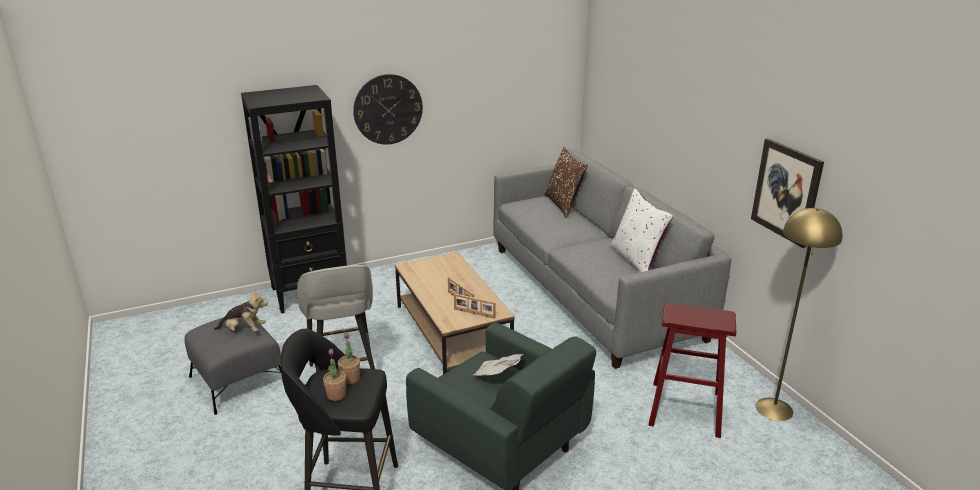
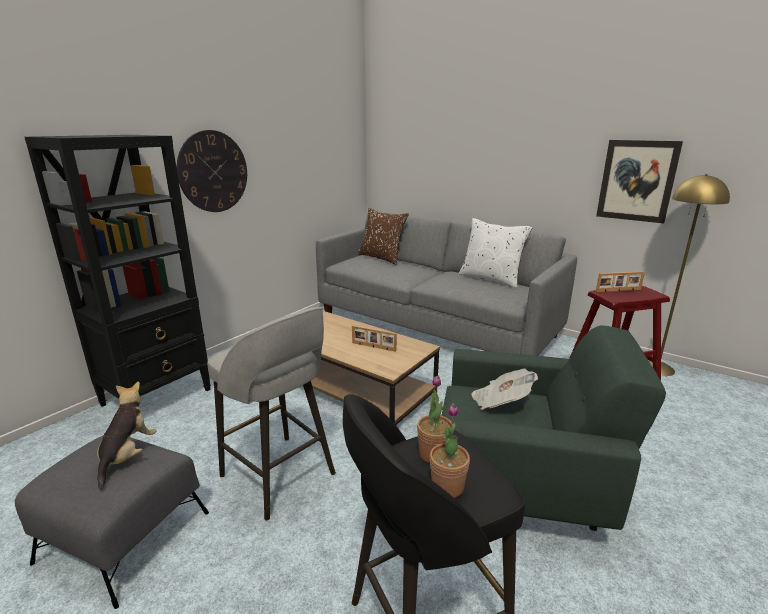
camera: 30 degrees left, 5 degrees down
plush toy [214,289,268,331] -> plush toy turned 60 degrees counterclockwise [97,382,156,490]
picture frame [454,293,496,319] -> picture frame moved to [596,272,645,292]

